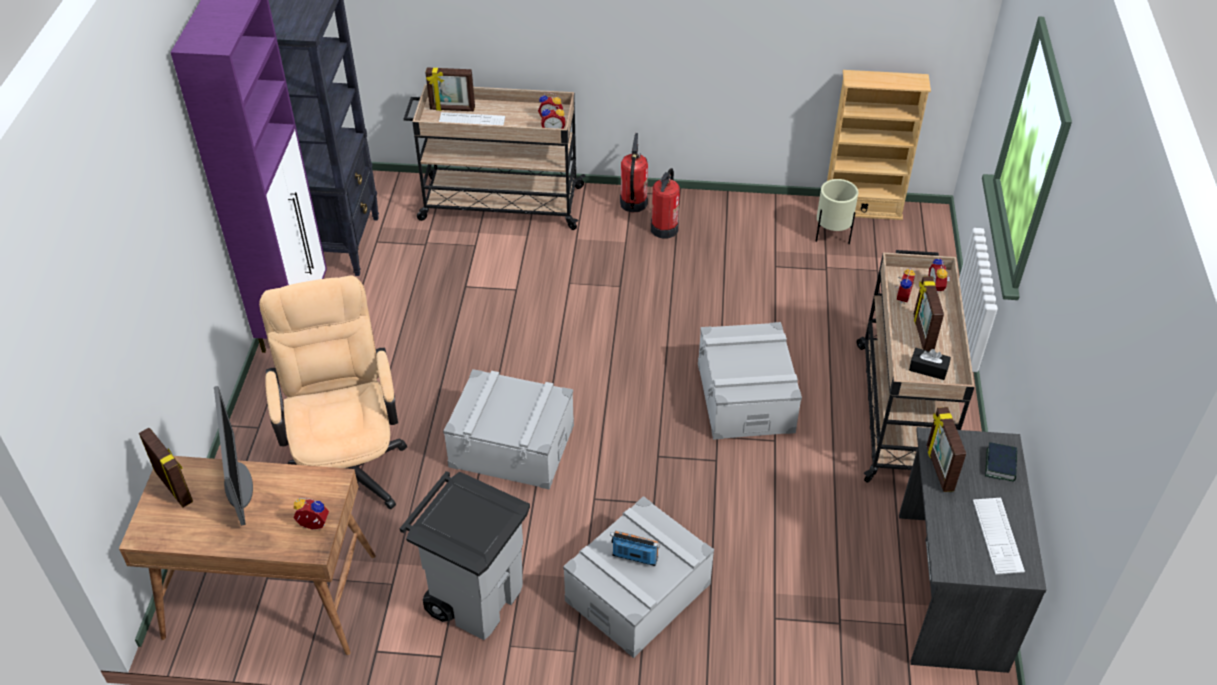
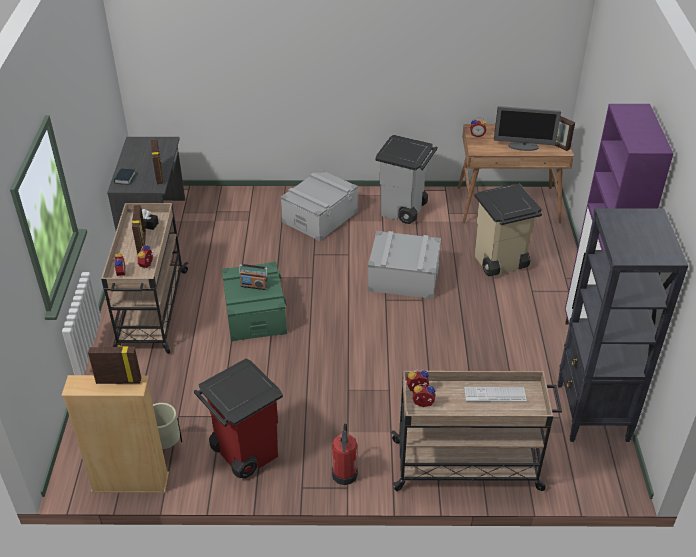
camera: 175 degrees right, 5 degrees down
monitor [214,386,253,526] -> monitor turned 60 degrees counterclockwise [494,106,561,151]
beige office chair [259,276,407,509] -> beige trash can [474,184,542,276]
picture frame [425,67,475,111] -> picture frame moved to [88,345,142,384]
radio [610,531,660,566] -> radio moved to [239,264,268,290]
fire extinguisher [651,168,680,238] -> none
grey storage box [698,322,802,440] -> green storage box [222,262,287,341]
keyboard [973,498,1025,575] -> none
none -> red trash can [194,358,283,478]

